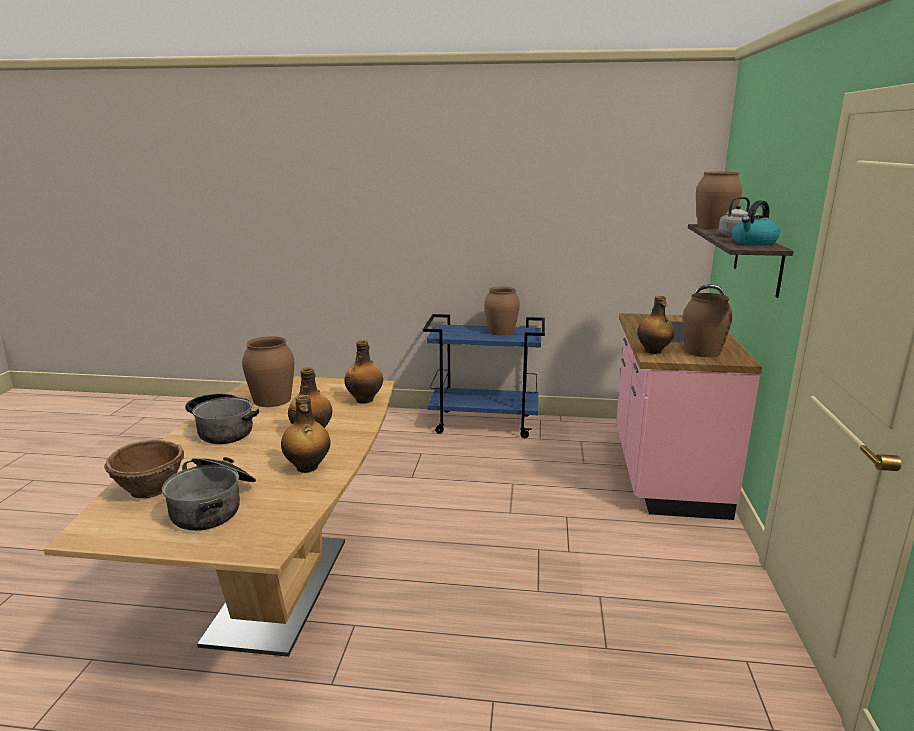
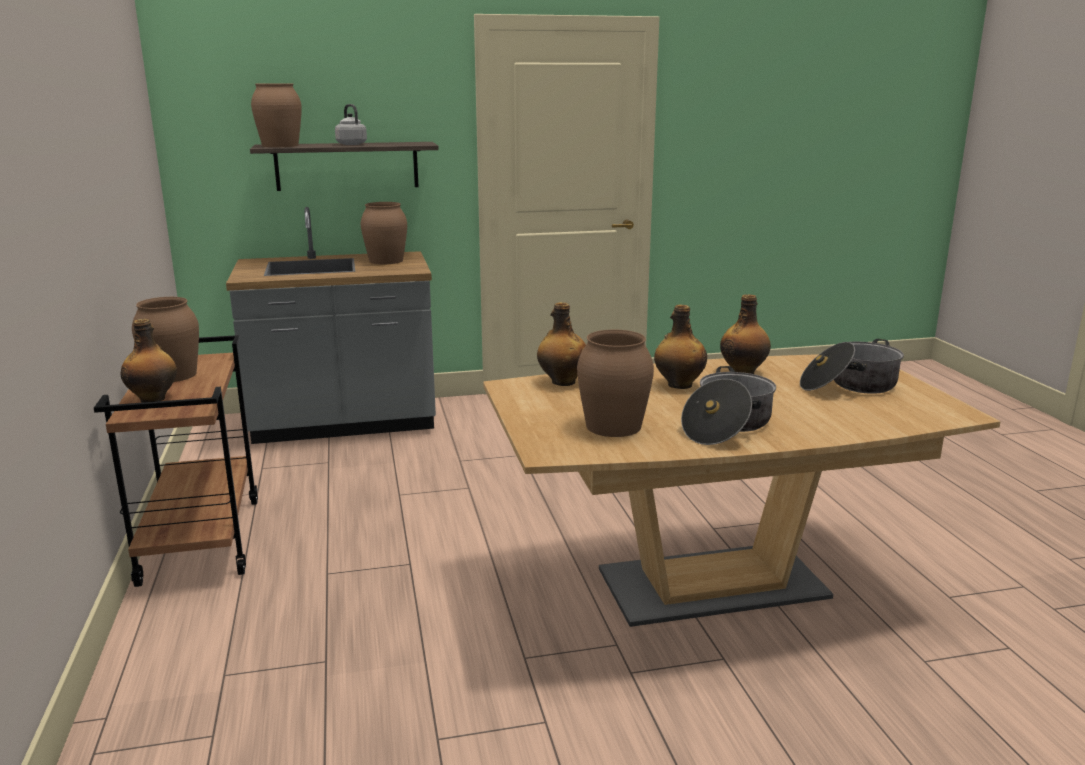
camera: 110 degrees left, 0 degrees up
brown bowl [104,440,184,498] -> none
blue cart [423,314,545,438] -> brown cart [94,335,258,587]
pink counter [616,284,762,520] -> grey counter [226,207,436,444]
bottle [637,296,675,354] -> bottle moved to [121,319,177,403]
kettle [732,200,780,246] -> none

